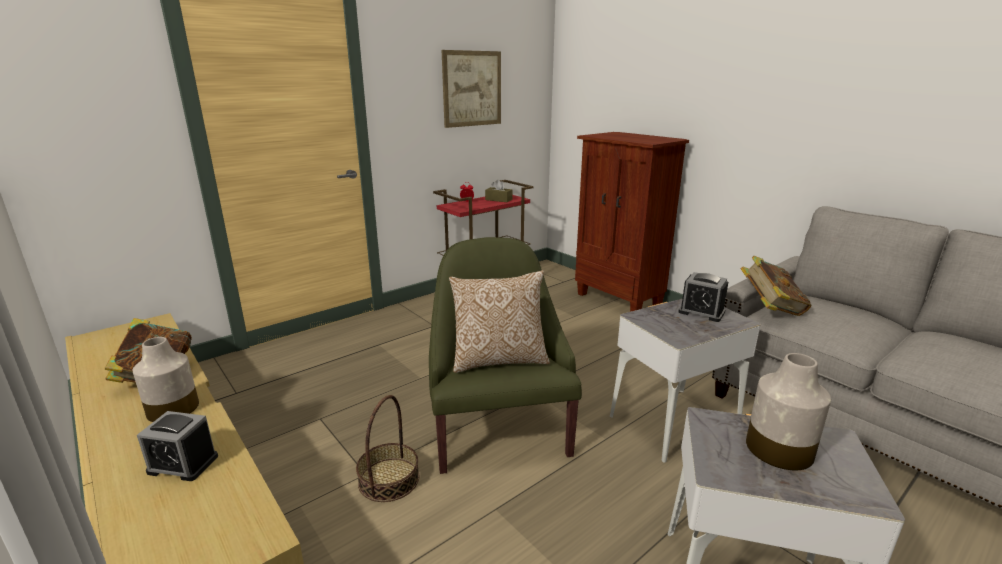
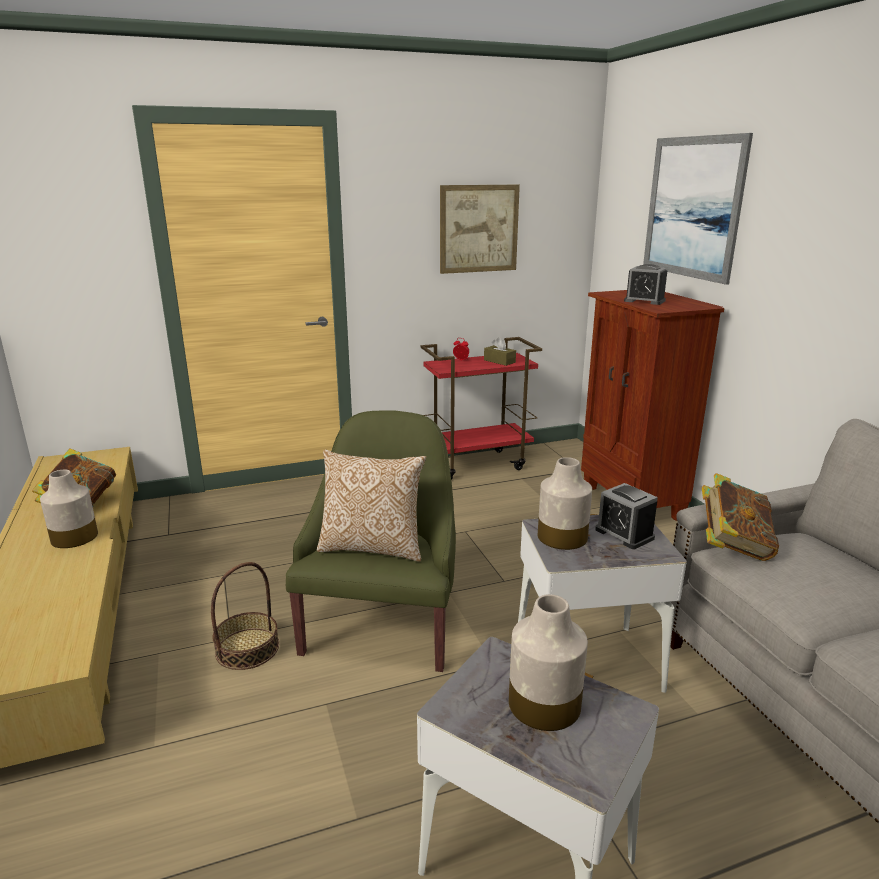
camera: 20 degrees right, 0 degrees up
alarm clock [137,411,218,481] -> alarm clock moved to [624,264,668,305]
none -> beige vase [538,457,592,550]
none -> picture [643,133,753,285]

